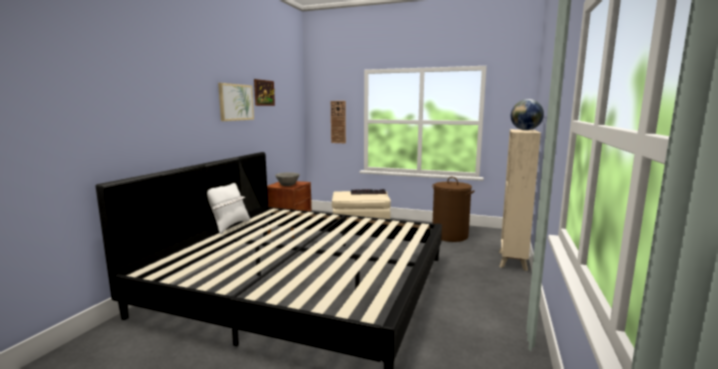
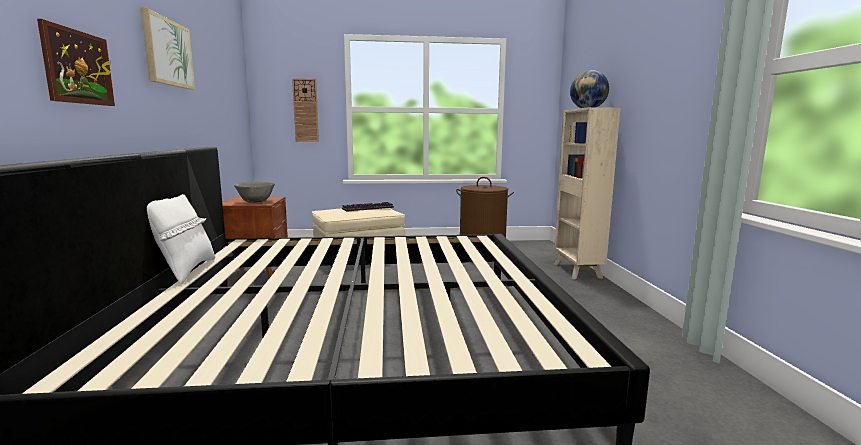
camera: 25 degrees left, 0 degrees up
picture [254,79,275,106] -> picture moved to [37,19,115,106]

